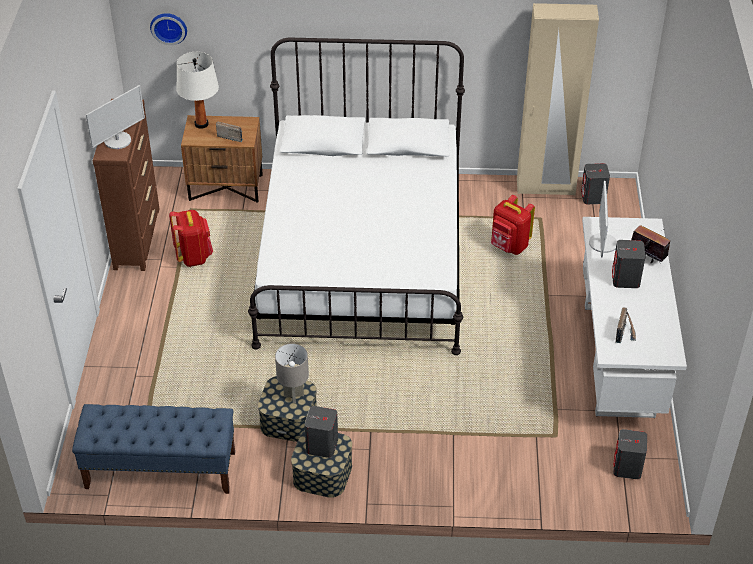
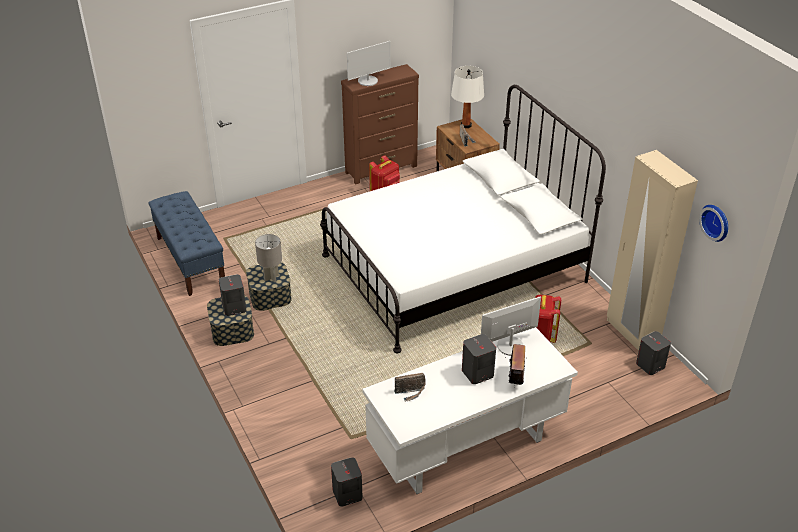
camera: 60 degrees right, 5 degrees down
monitor [86,85,145,149] -> monitor turned 45 degrees counterclockwise [347,41,391,86]
wall clock [150,13,187,45] -> wall clock moved to [699,205,728,242]

